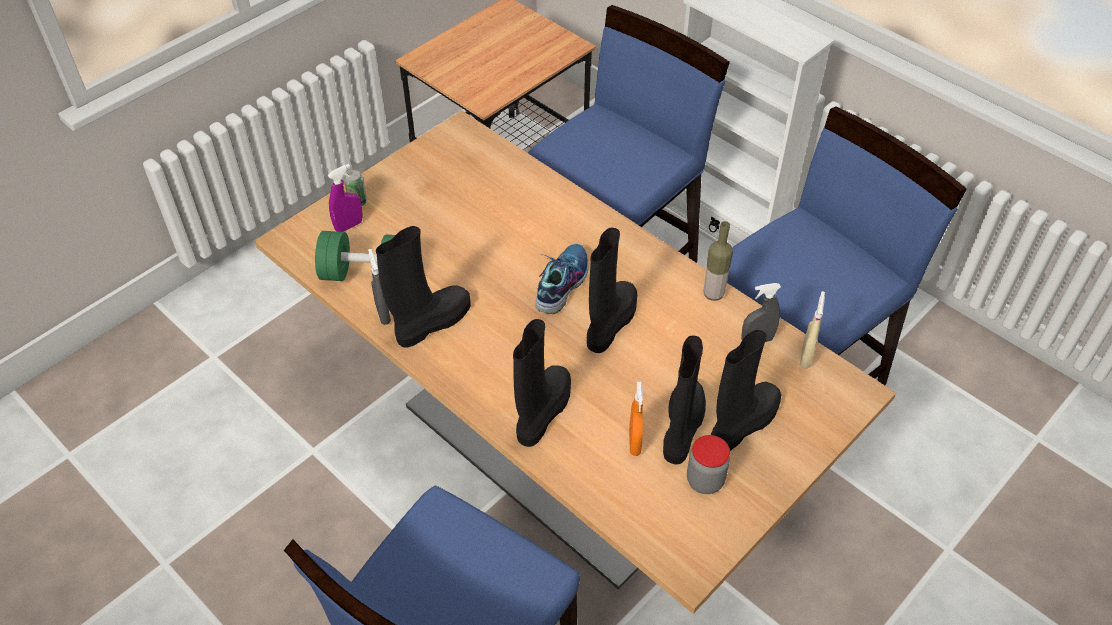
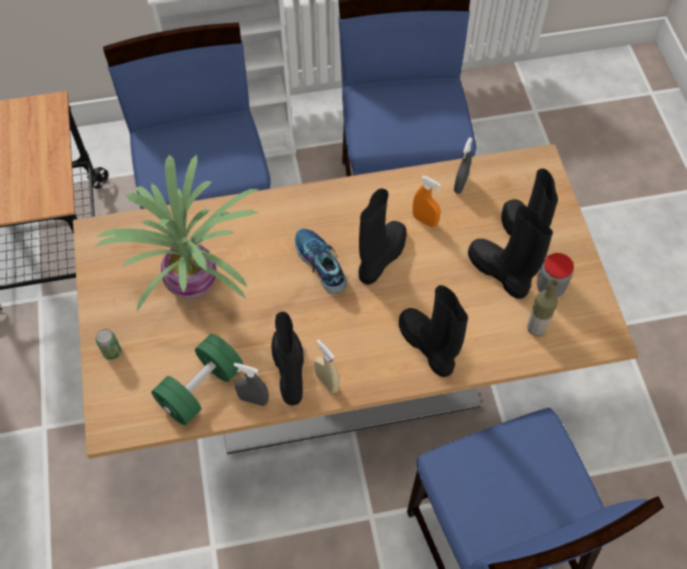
camera: 55 degrees left, 10 degrees up
purple spray bottle [328,164,363,232] -> none
black boot [587,228,637,353] -> black boot turned 60 degrees clockwise [358,188,407,285]
orange spray bottle [629,382,643,456] -> orange spray bottle moved to [413,176,441,227]
bottle [703,221,733,301] -> bottle moved to [527,279,558,336]
beige spray bottle [800,291,825,369] -> beige spray bottle moved to [314,339,340,393]
none -> potted plant [96,155,259,311]

